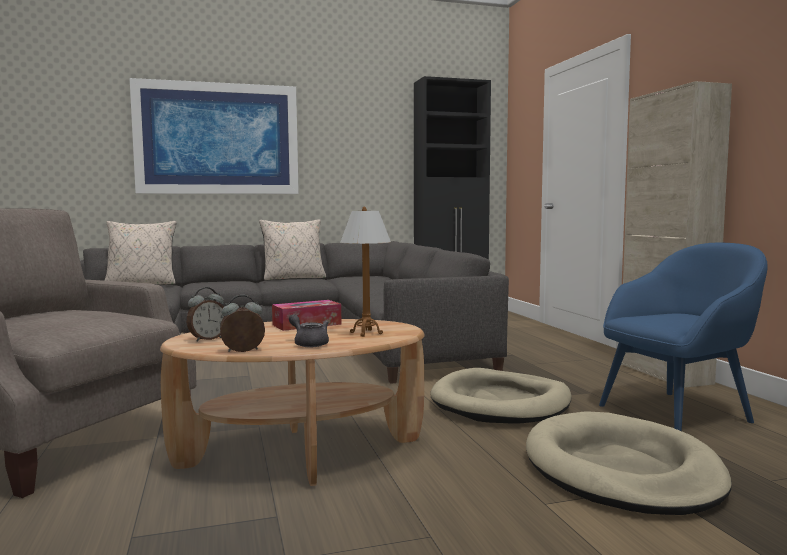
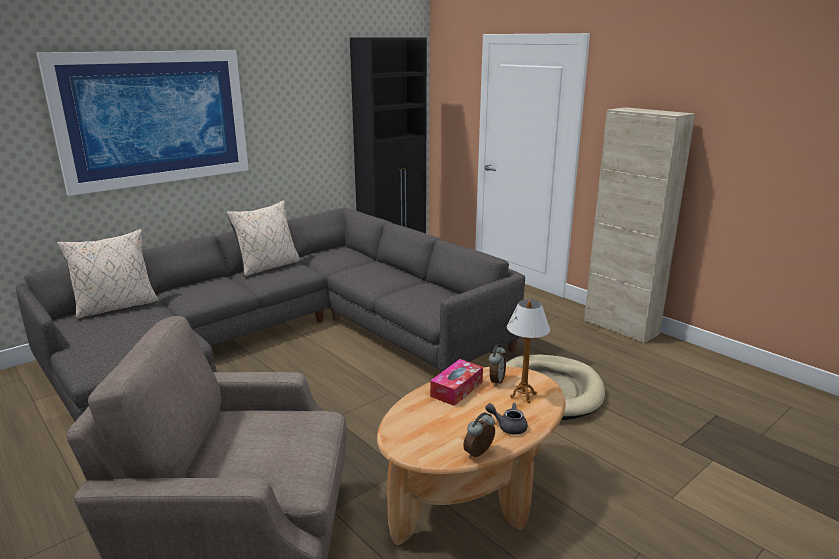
camera: 25 degrees left, 15 degrees up
alarm clock [186,287,224,342] -> alarm clock moved to [489,345,506,386]
beige dog bed [526,411,732,515] -> none
blue armchair [599,243,768,431] -> none

